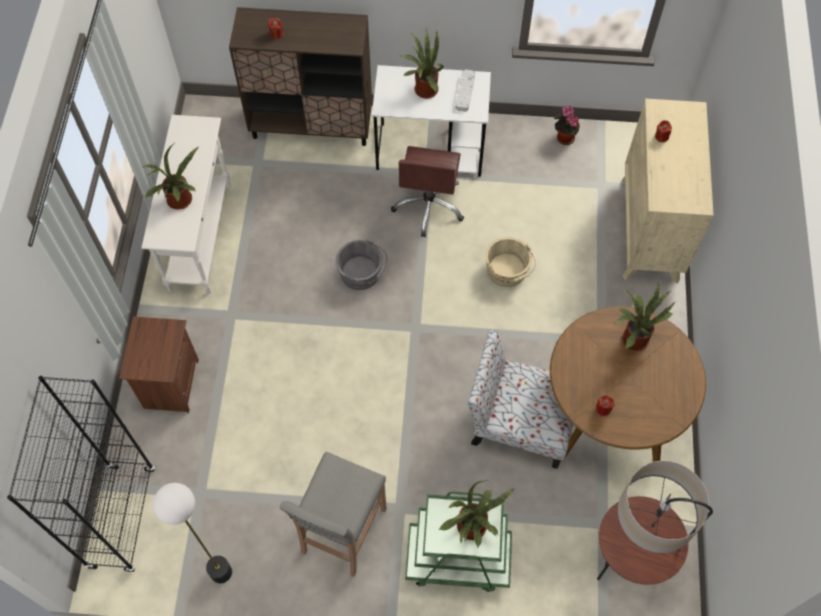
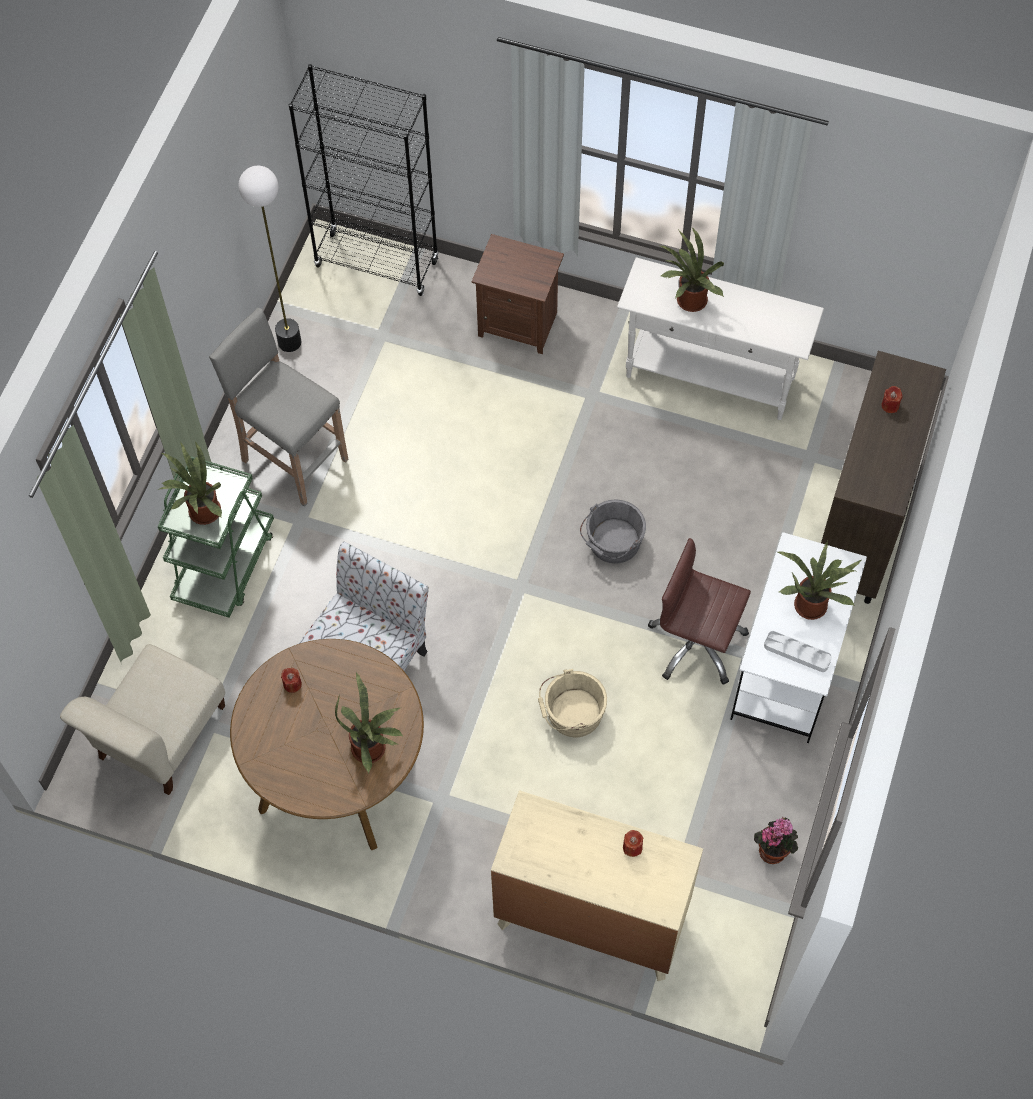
camera: 105 degrees right, 0 degrees up
floor lamp [597,461,713,585] -> beige chair [60,644,225,795]

